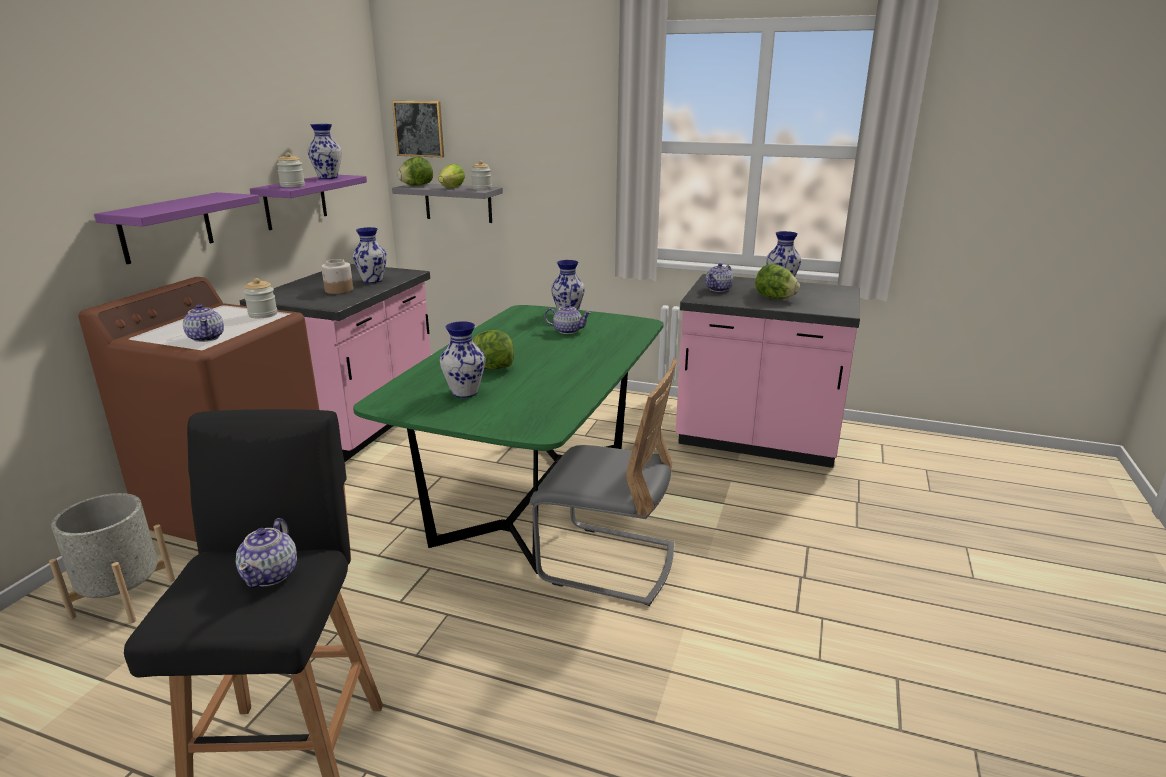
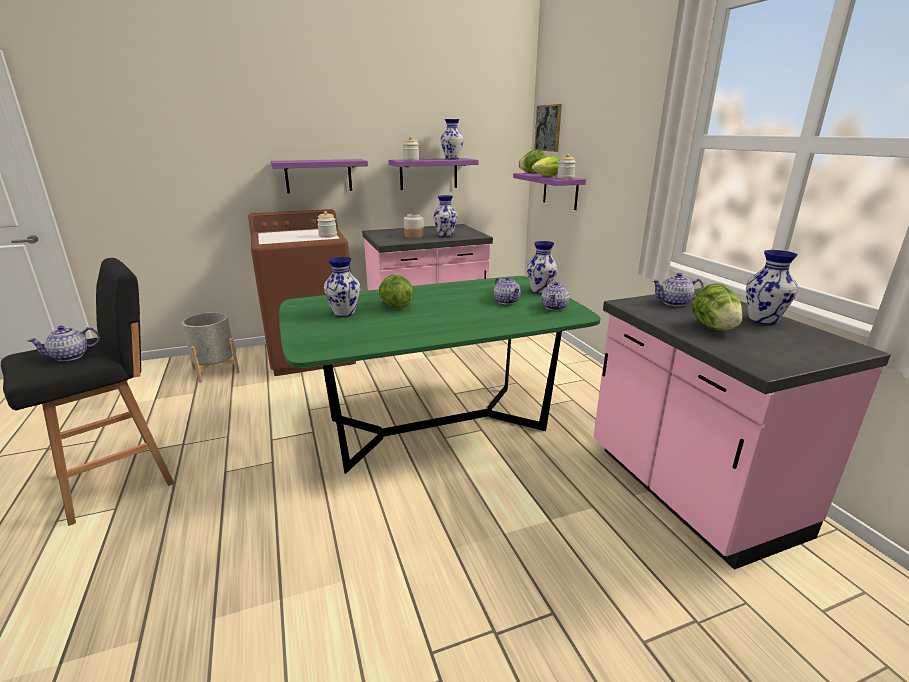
camera: 50 degrees right, 0 degrees up
teapot [183,304,224,342] -> teapot moved to [541,282,569,311]
grey shelf [392,184,503,223] -> purple shelf [513,173,586,210]
grey chair [530,358,677,606] -> none

